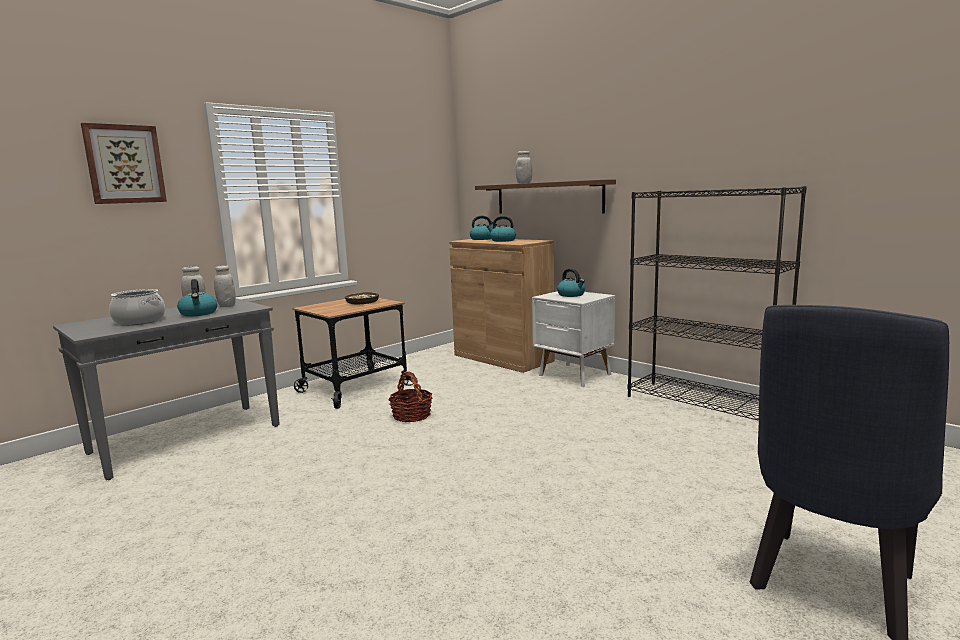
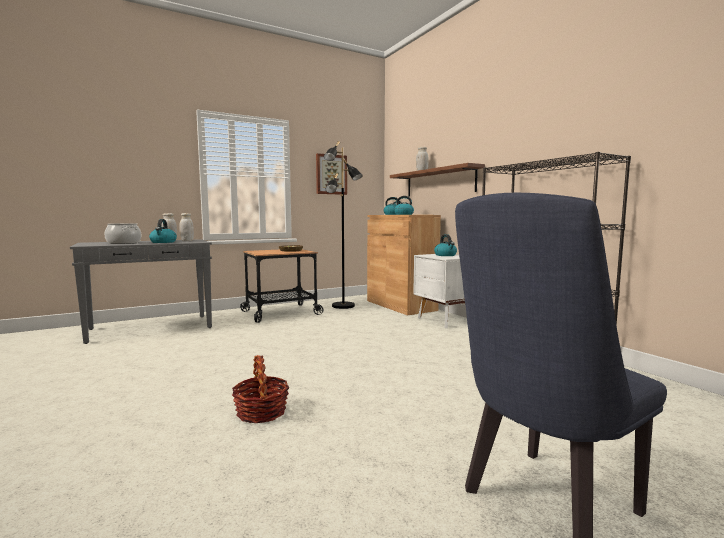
camera: 15 degrees right, 5 degrees down
picture [81,123,167,204] -> picture moved to [316,153,347,195]
basket [388,371,432,423] -> basket moved to [232,355,289,423]
none -> black floor lamp [324,141,363,309]

